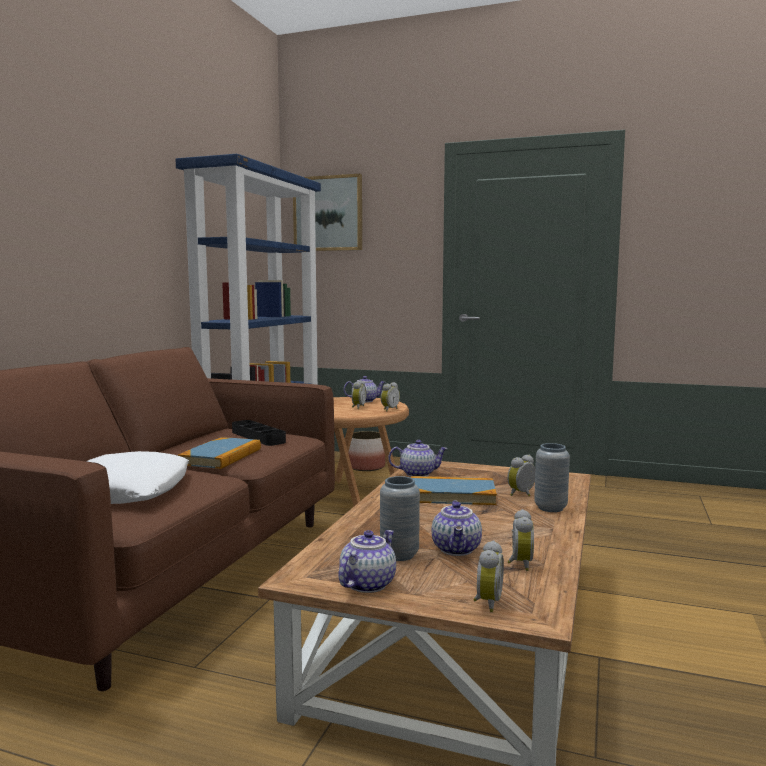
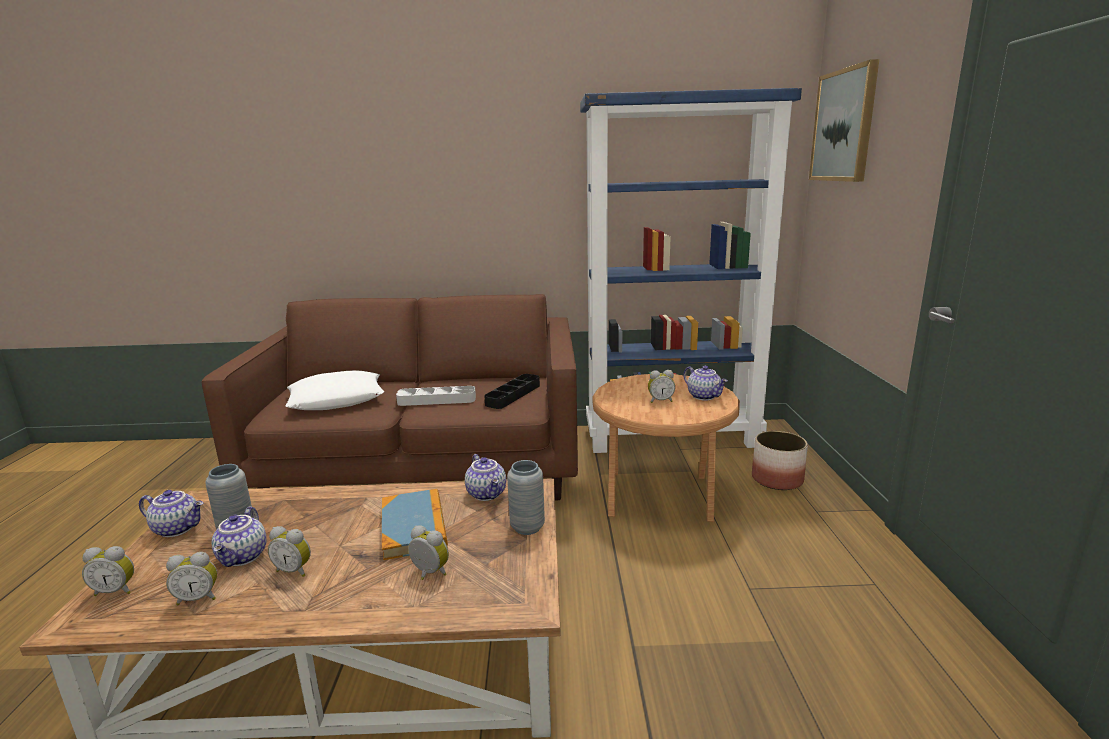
camera: 70 degrees right, 10 degrees up
book [178,437,261,469] -> grey tray [396,386,476,406]
alarm clock [381,382,400,411] -> alarm clock moved to [268,526,311,577]
teapot [432,500,482,556] -> teapot turned 75 degrees counterclockwise [212,506,267,567]
grey vase [534,443,570,512] -> grey vase moved to [507,460,545,535]

